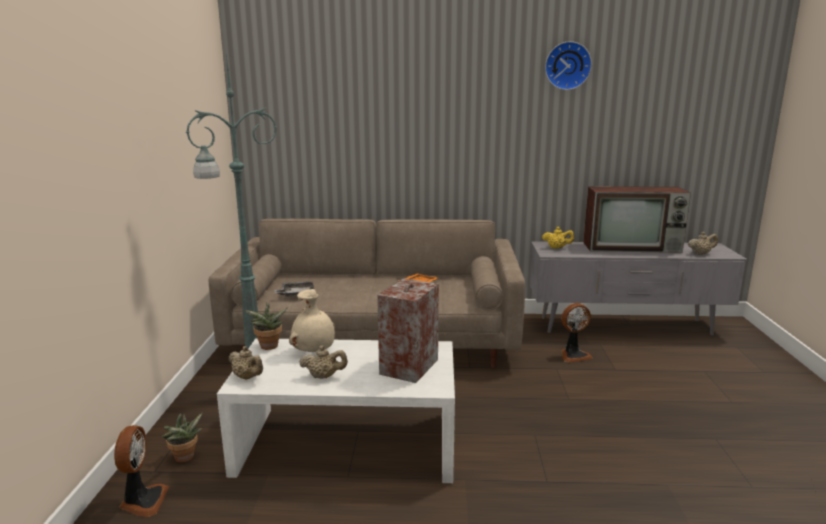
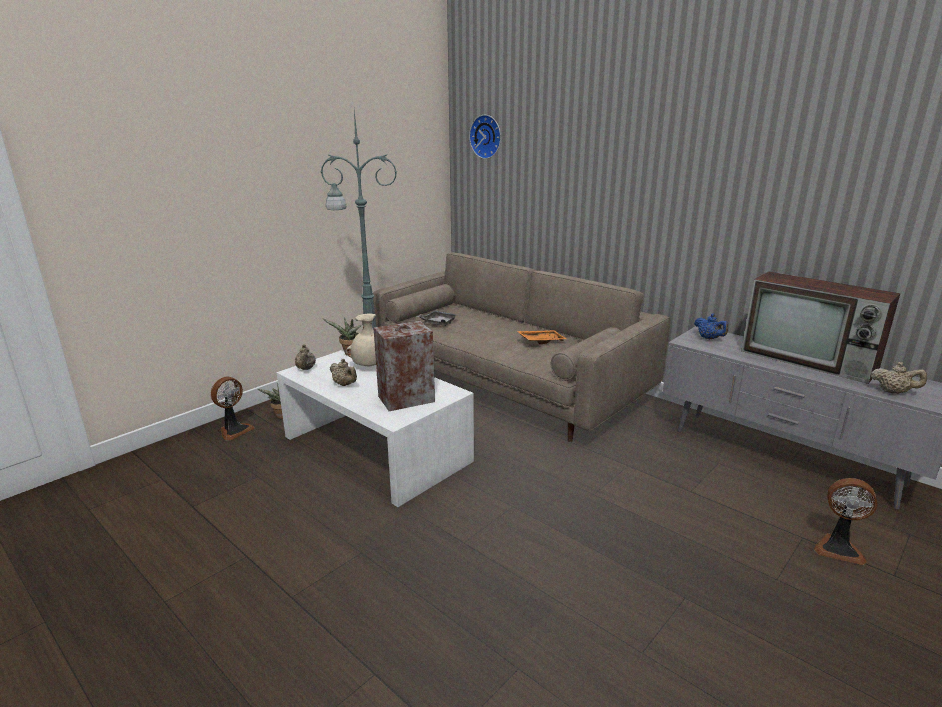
camera: 40 degrees right, 5 degrees up
yellow teapot [542,227,575,249] -> blue teapot [694,313,728,339]
wall clock [545,41,592,90] -> wall clock moved to [469,115,501,159]
fan [561,303,592,363] -> fan moved to [814,478,877,565]

